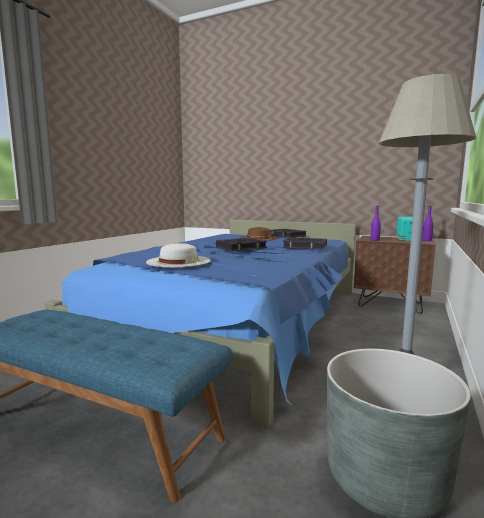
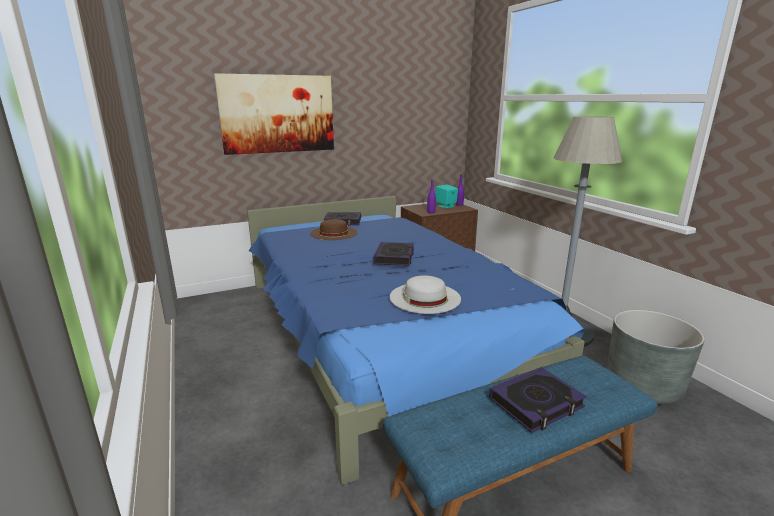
camera: 50 degrees left, 10 degrees up
book [283,237,327,250] -> book moved to [489,367,587,433]
none -> picture [214,73,334,155]

